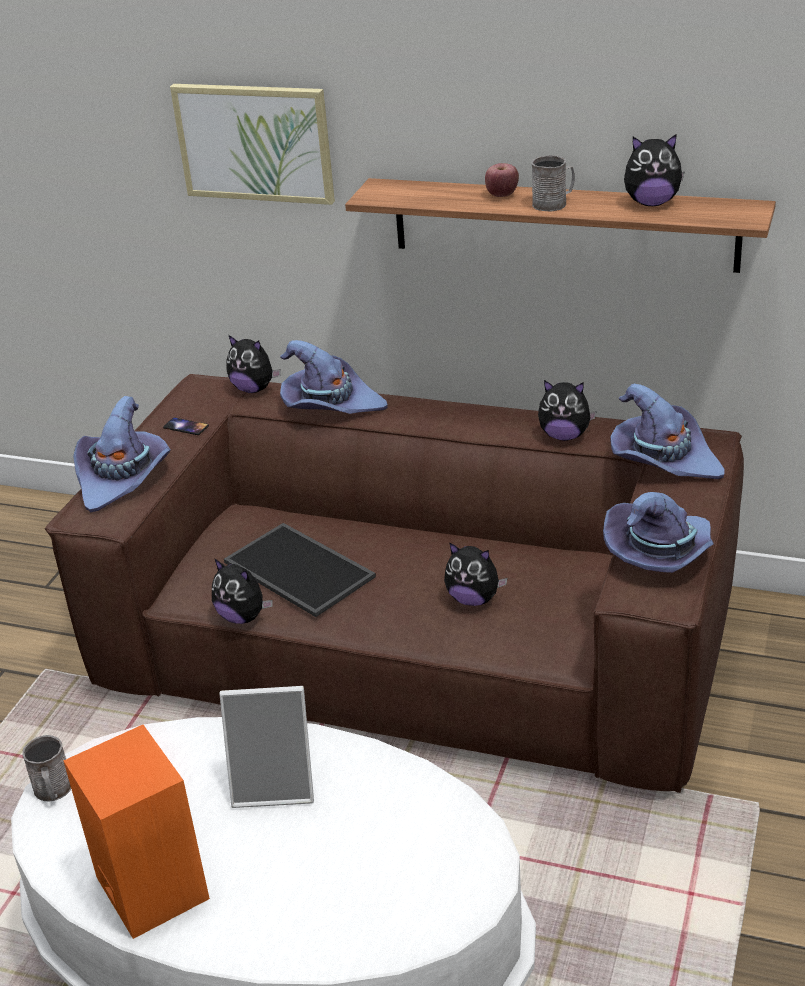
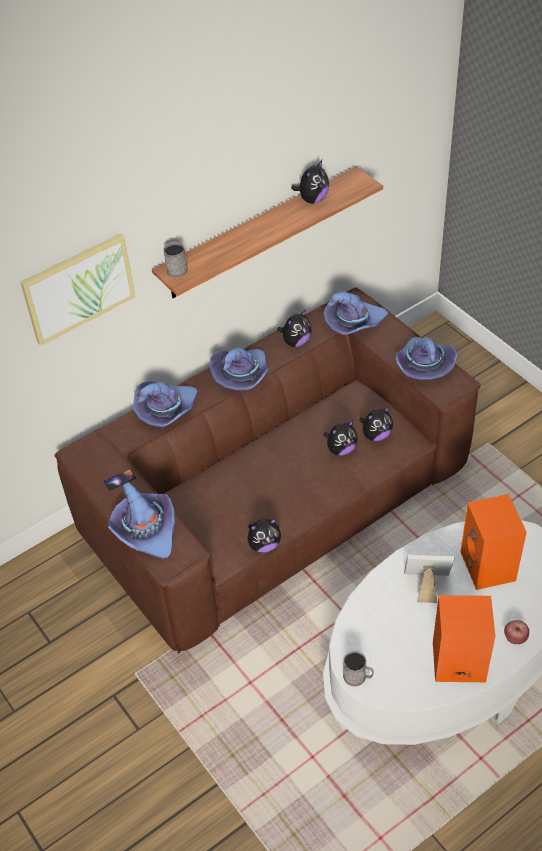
camera: 55 degrees left, 15 degrees up
picture frame [220,686,314,808] -> picture frame turned 120 degrees counterclockwise [404,554,454,603]
tray [224,523,376,617] -> none
plush toy [227,335,281,393] -> plush toy moved to [359,406,393,441]
apple [485,163,519,197] -> apple moved to [504,620,529,644]
grey mug [532,155,575,211] -> grey mug moved to [163,242,188,278]
none -> purple hat [210,348,269,390]
none -> orange speaker [460,494,527,590]

